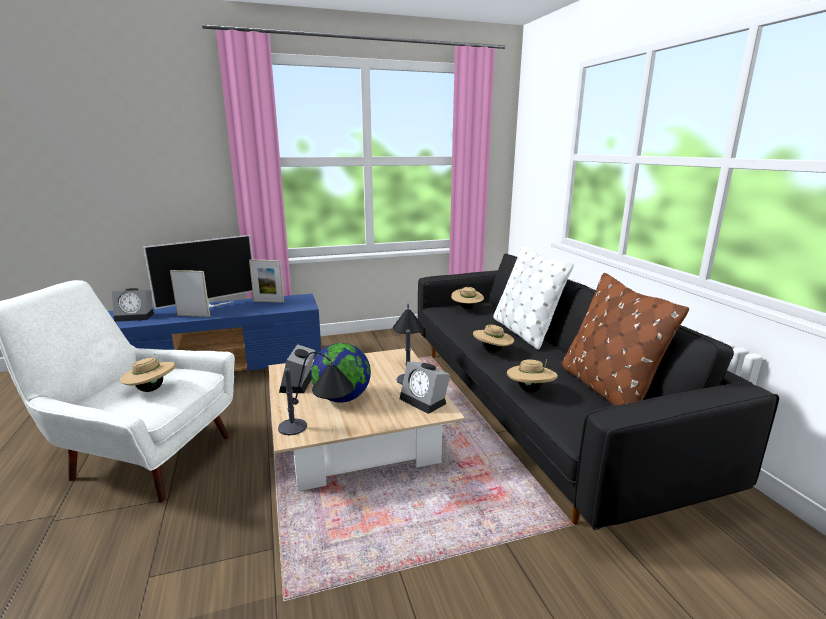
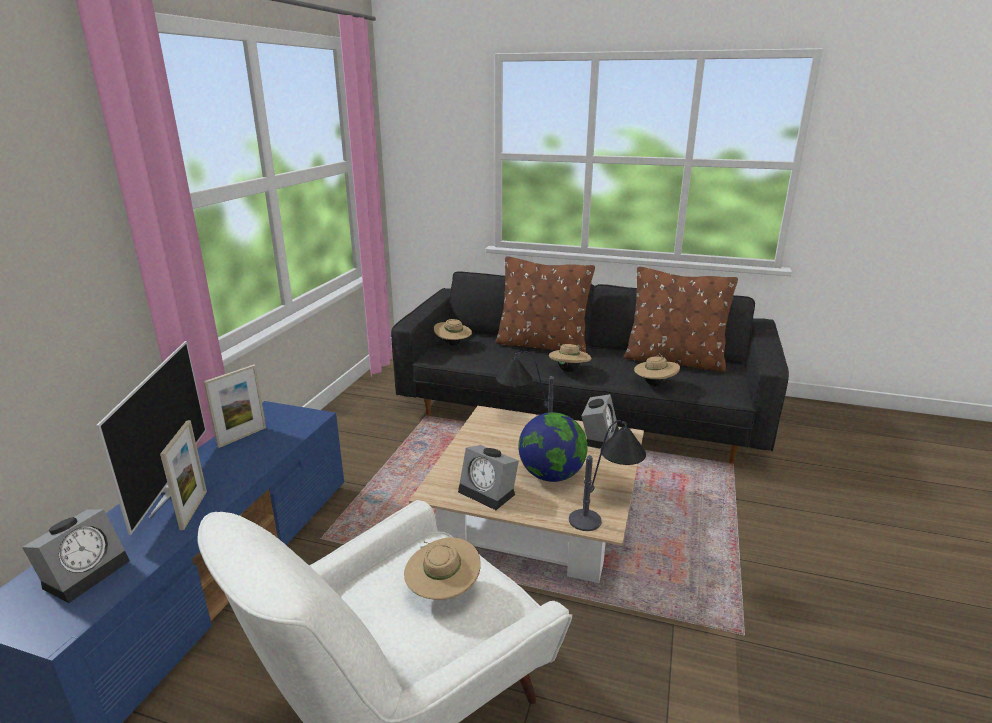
camera: 55 degrees left, 5 degrees up
picture frame [170,270,210,317] -> picture frame turned 135 degrees clockwise [160,420,207,530]
alarm clock [400,362,450,414] -> alarm clock turned 60 degrees counterclockwise [581,394,619,449]
white pillow [493,244,574,350] -> brown pillow [495,256,595,353]

